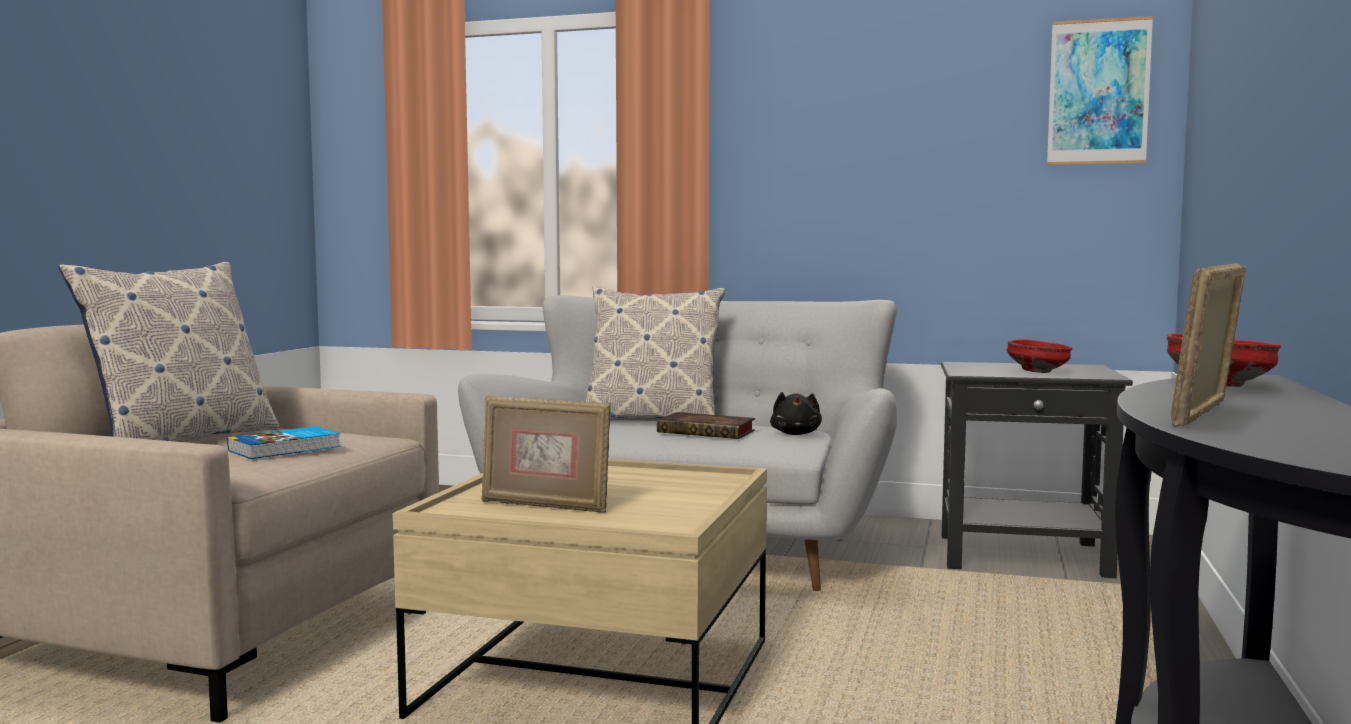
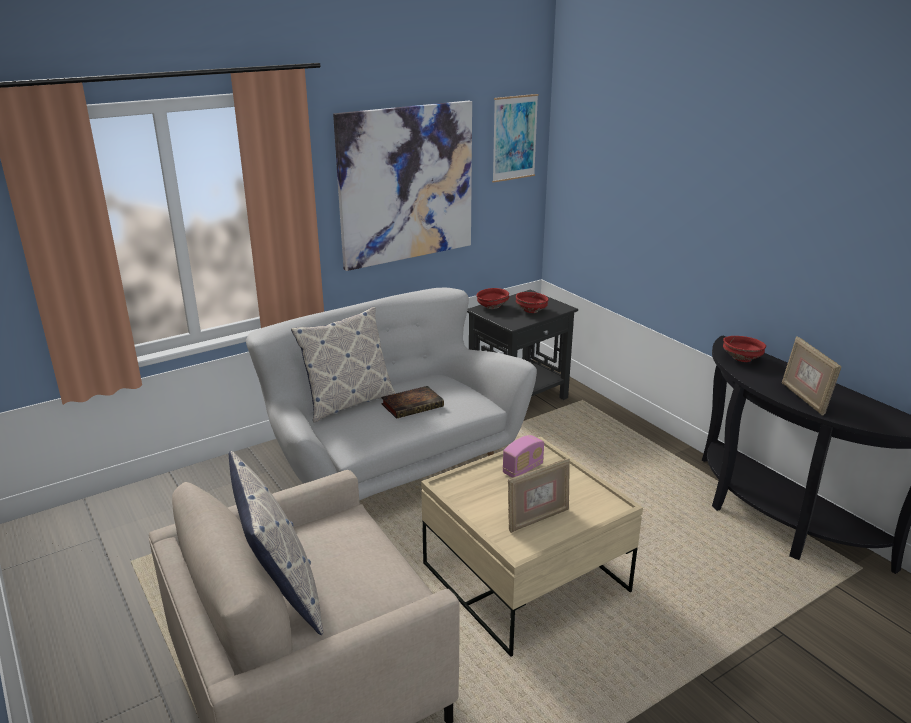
camera: 50 degrees left, 20 degrees up
book [227,426,341,459] -> none
black plush toy [770,392,822,435] -> none
none -> picture [333,101,472,271]
none -> red bowl [476,288,509,309]
none -> radio [502,435,544,478]

